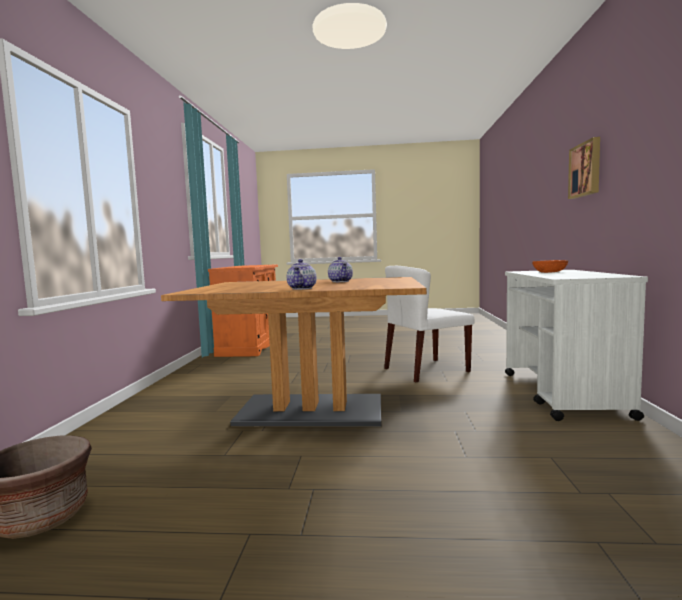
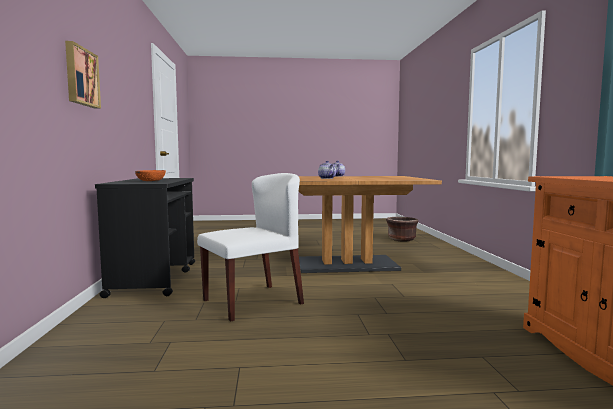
camera: 170 degrees right, 0 degrees up
white cart [505,270,648,421] -> black cart [95,178,195,298]

